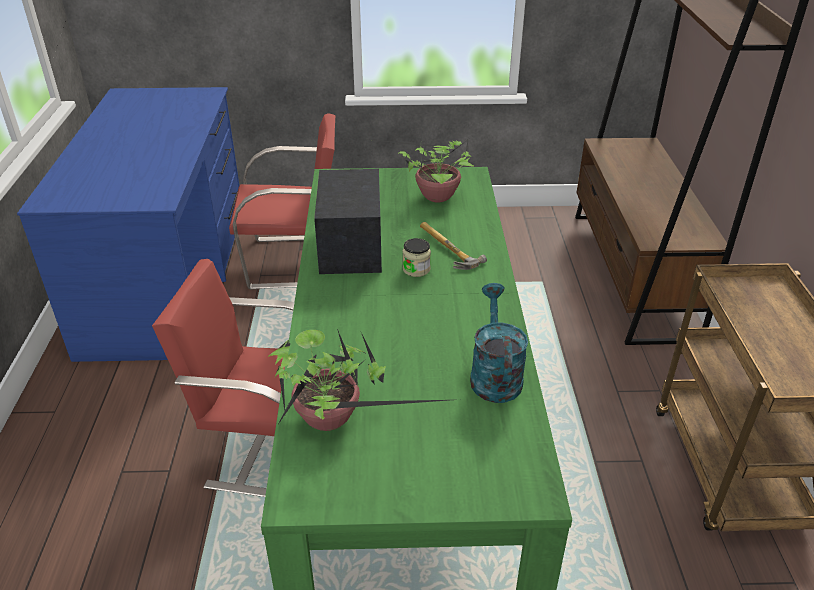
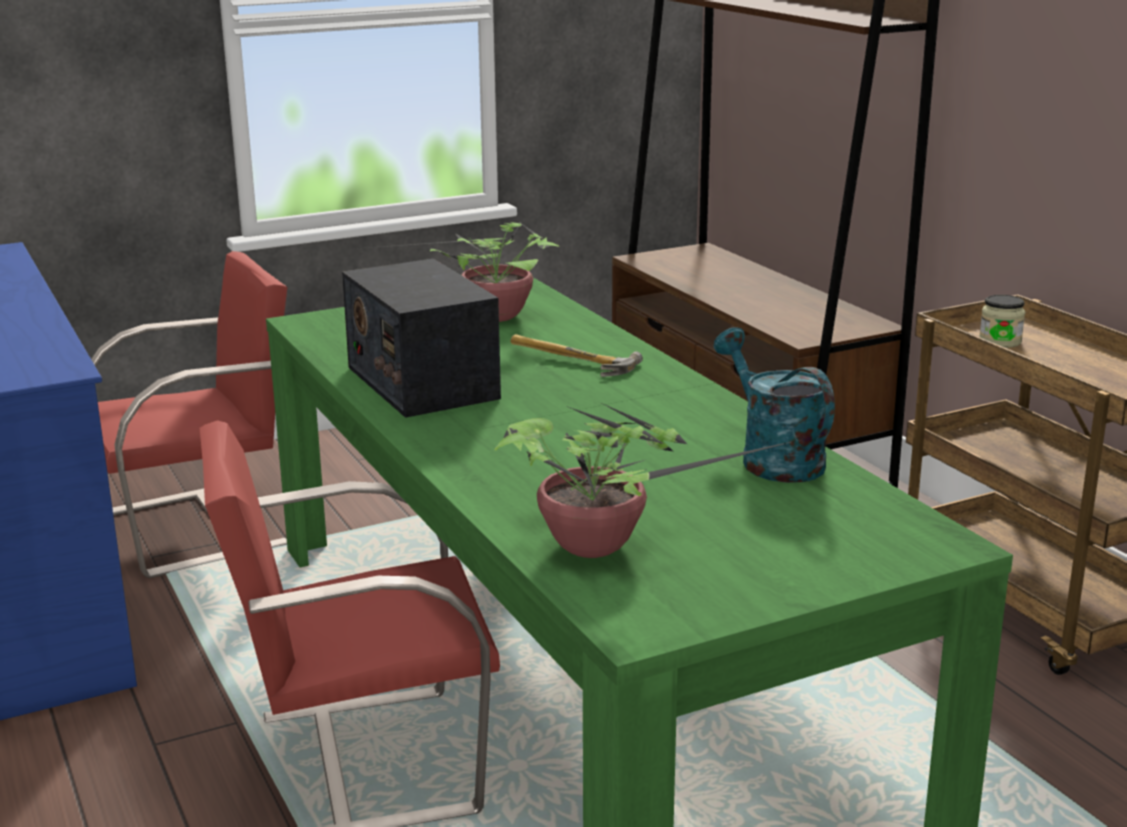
camera: 25 degrees left, 15 degrees down
jar [403,238,431,277] -> jar moved to [979,295,1025,348]

